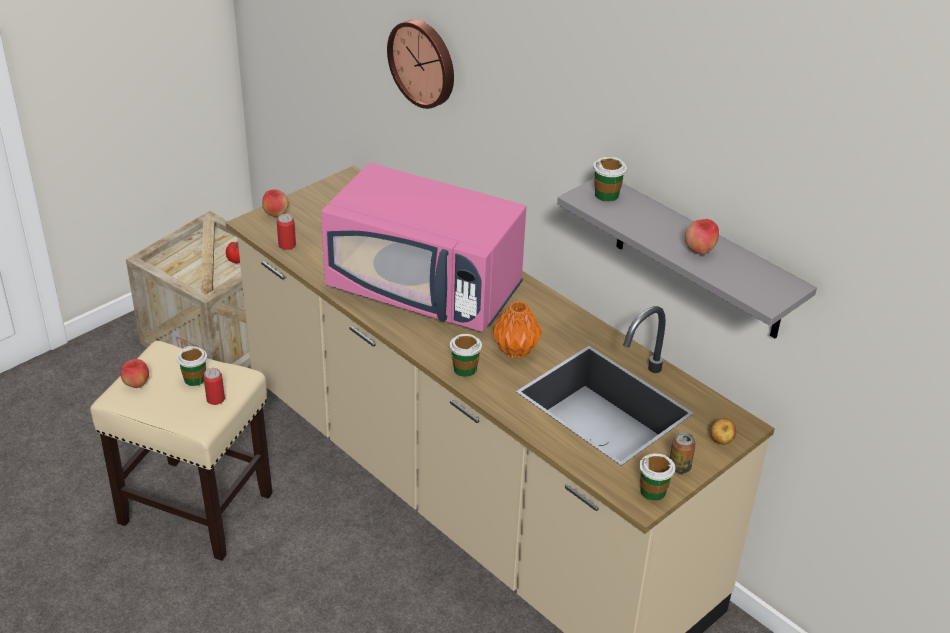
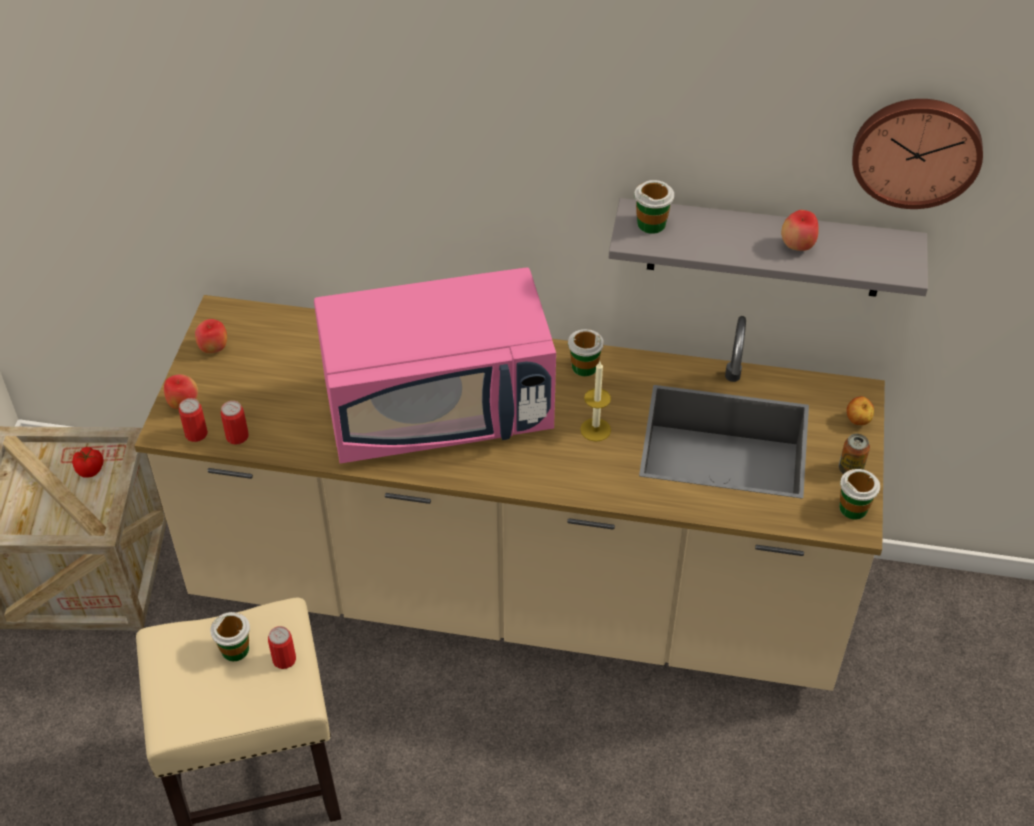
camera: 35 degrees left, 10 degrees up
apple [120,359,149,388] -> apple moved to [195,319,227,353]
wall clock [387,19,454,109] -> wall clock moved to [852,99,983,209]
cup [450,334,482,377] -> cup moved to [568,329,604,376]
orange vase [493,301,542,359] -> candle [580,361,611,442]
none -> can [179,398,208,442]

